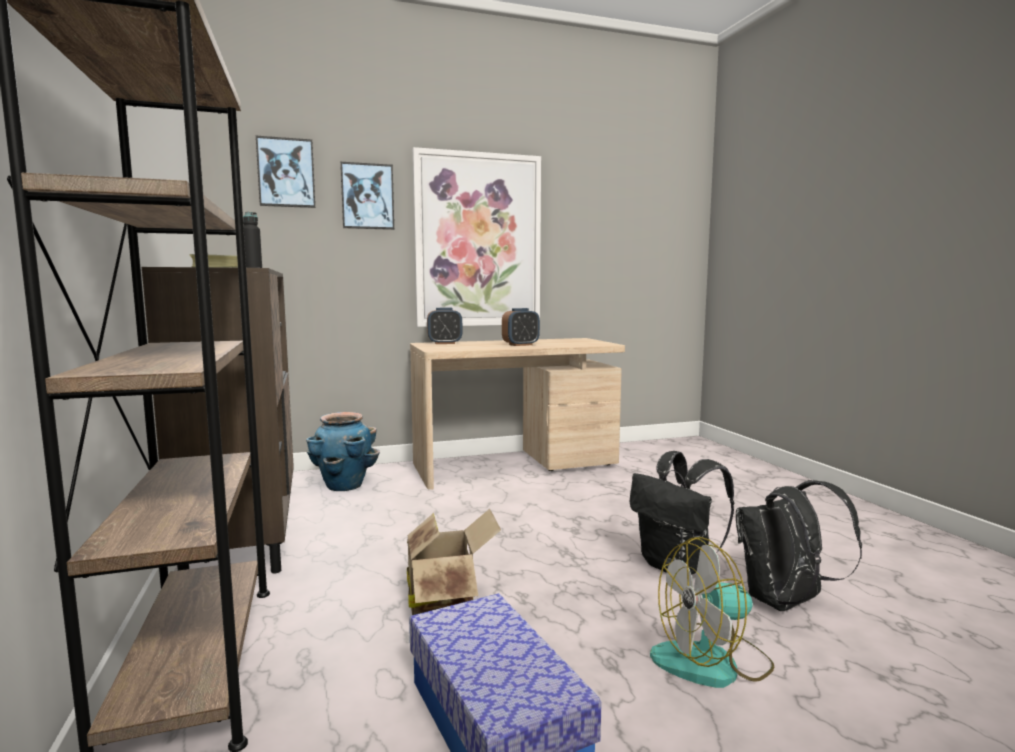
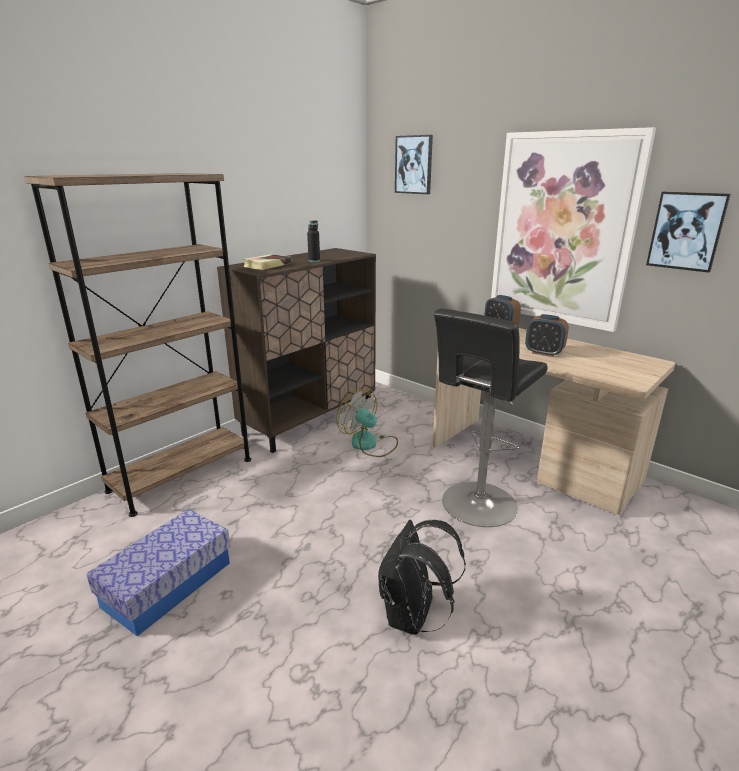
camera: 60 degrees right, 15 degrees up
planter [306,412,380,491] -> none
picture [340,162,394,230] -> picture moved to [646,192,731,273]
cardboard box [407,509,501,615] -> none
fan [650,537,775,688] -> fan moved to [336,389,398,457]
black backpack [736,480,862,611] -> none
none -> black stool [434,308,548,527]

